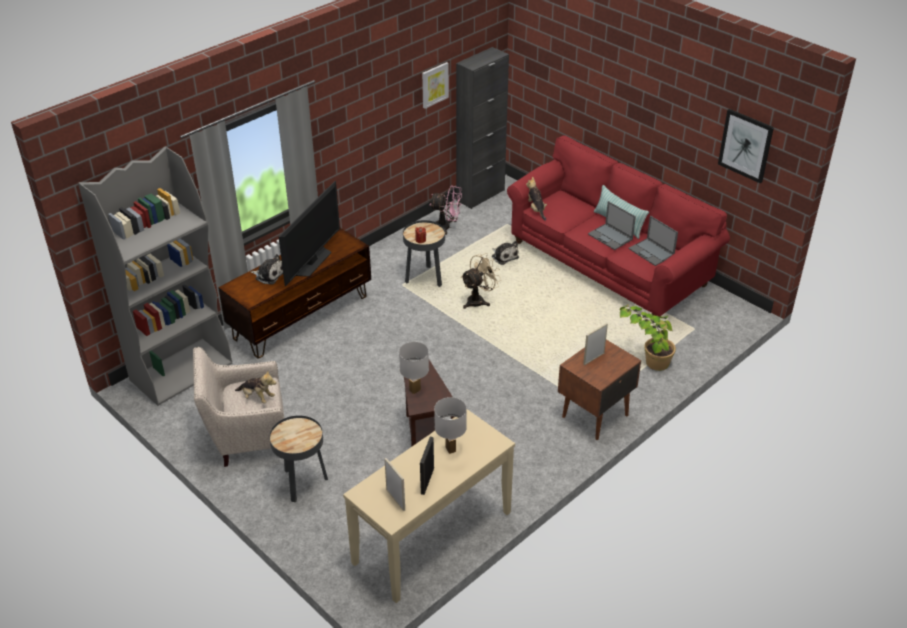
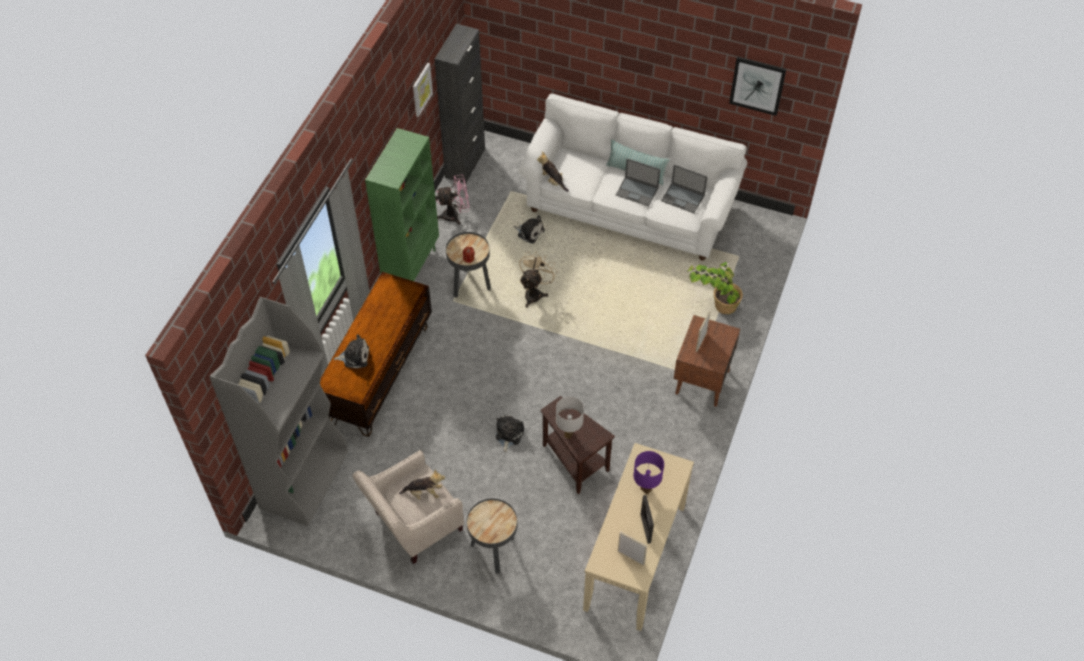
camera: 25 degrees left, 15 degrees up
television [279,181,340,286] -> none
white table lamp [434,397,467,454] -> purple table lamp [633,451,664,495]
red sofa [507,135,730,316] -> white sofa [519,94,747,261]
none -> green bookcase [365,128,439,281]
none -> plush toy [496,415,524,453]

